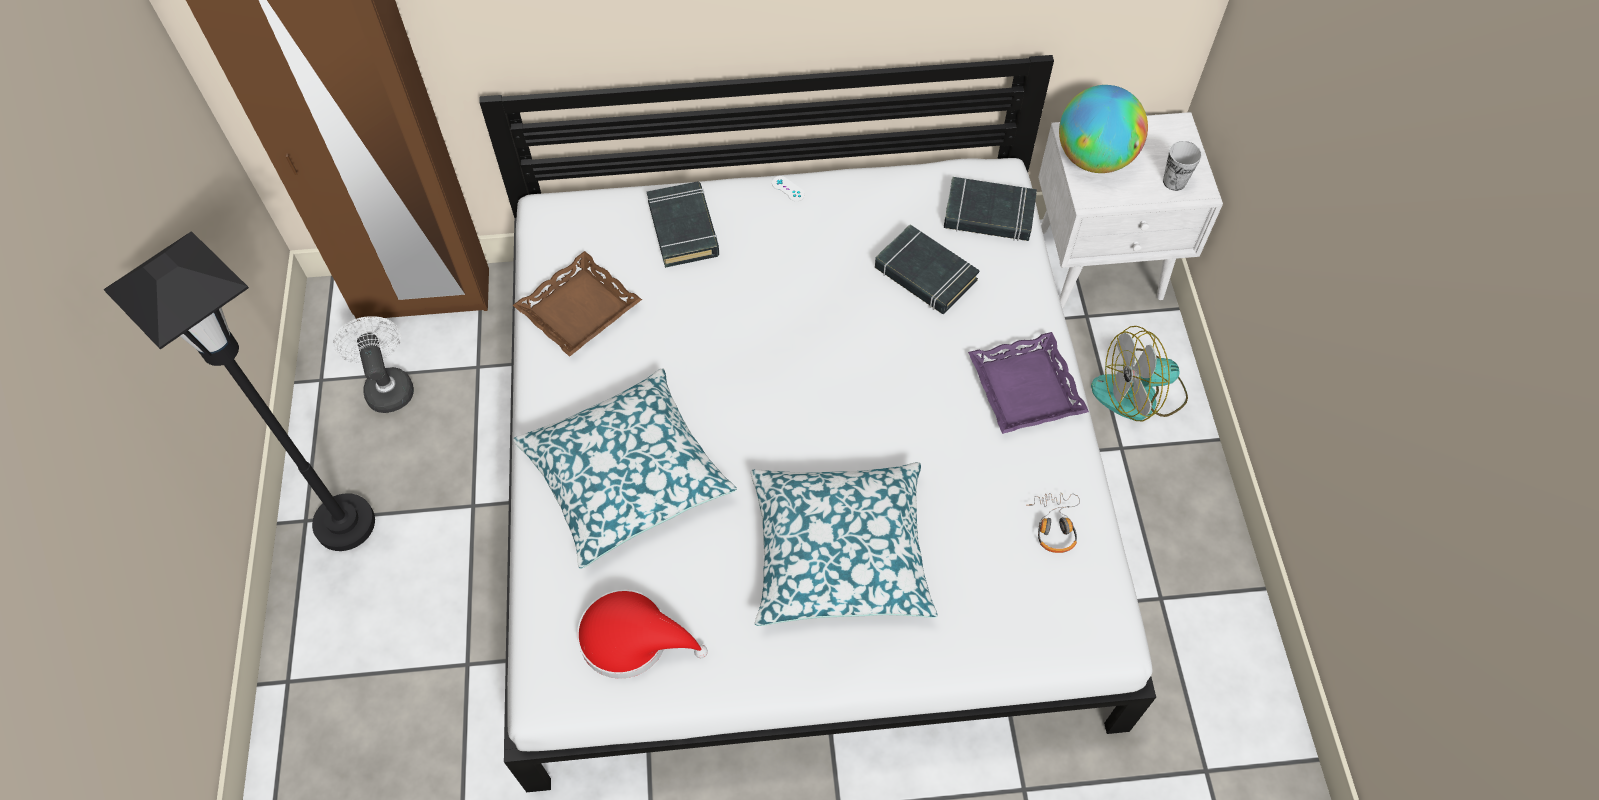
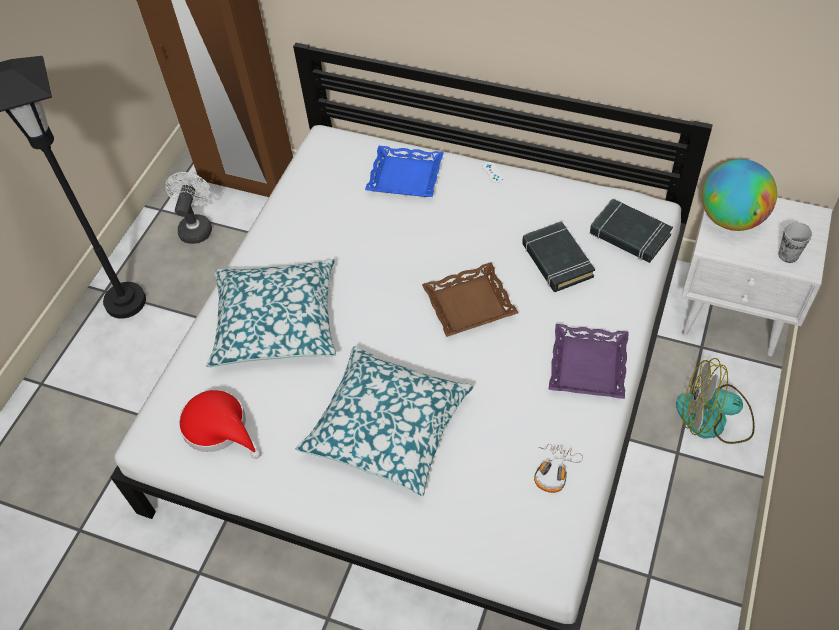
camera: 30 degrees right, 5 degrees down
brown tray [513,251,642,357] -> brown tray moved to [422,262,518,337]
black book [647,181,719,268] -> blue tray [365,146,444,197]

